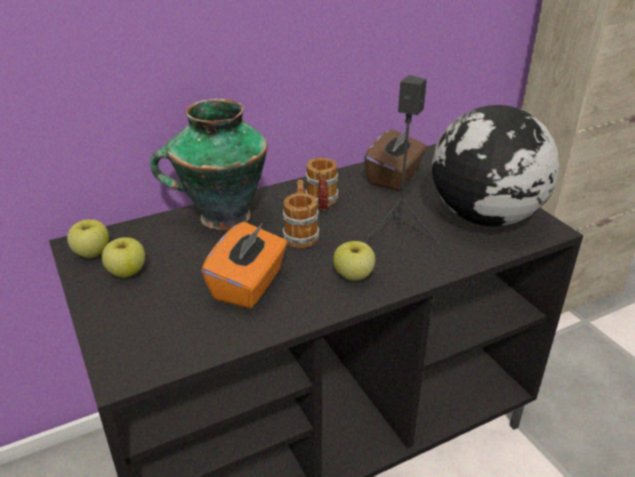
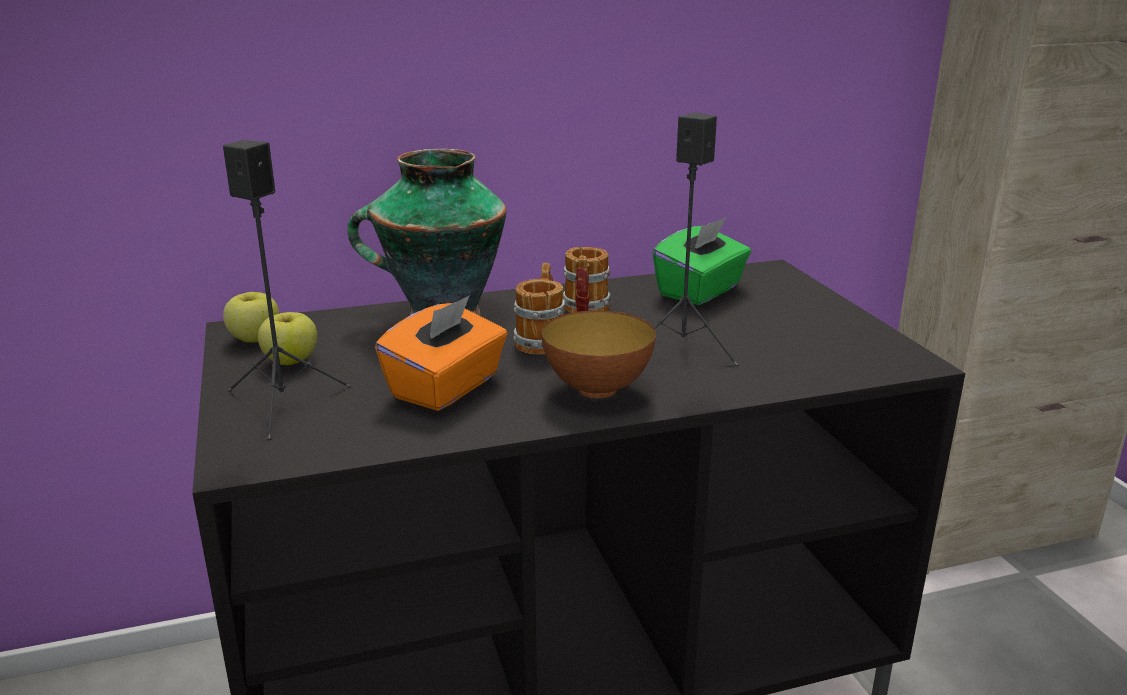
camera: 10 degrees right, 10 degrees down
apple [333,241,375,281] -> bowl [541,310,656,398]
brown tissue box [364,128,427,191] -> green tissue box [653,217,751,305]
globe [432,105,560,227] -> none
none -> black speaker [223,140,351,440]

